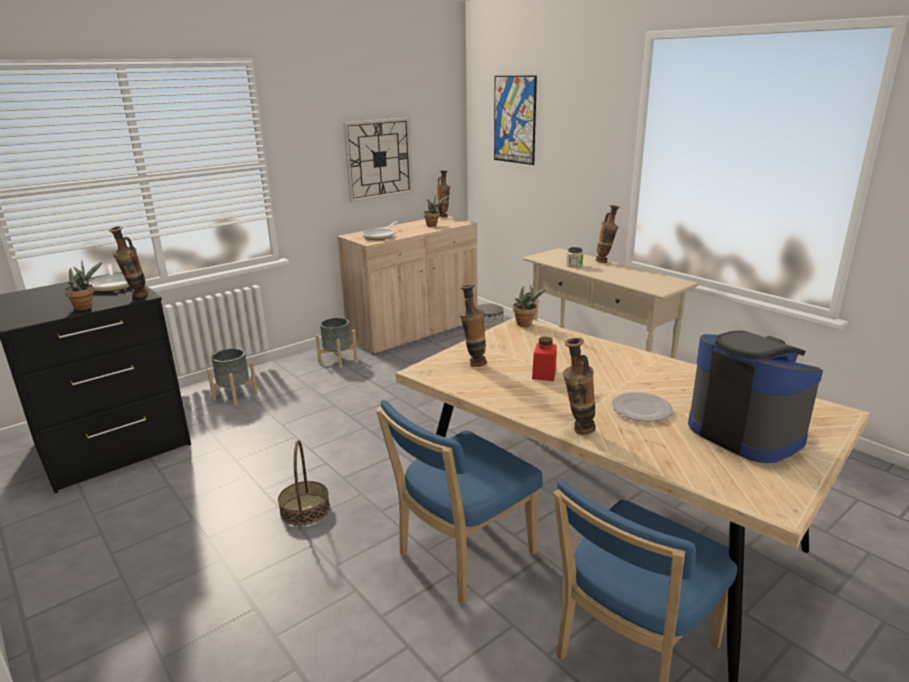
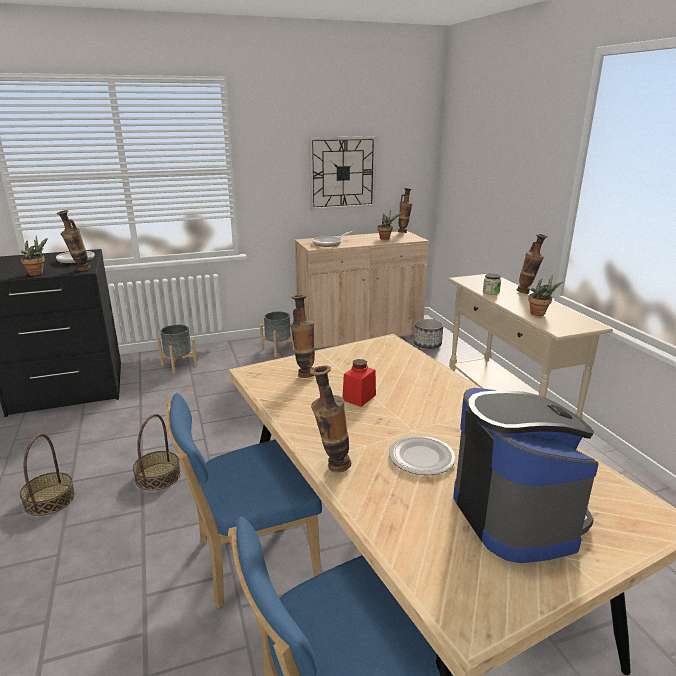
camera: 20 degrees right, 0 degrees up
picture [494,76,537,165] -> none
potted plant [513,283,546,327] -> potted plant moved to [528,275,562,316]
none -> basket [20,434,75,516]

